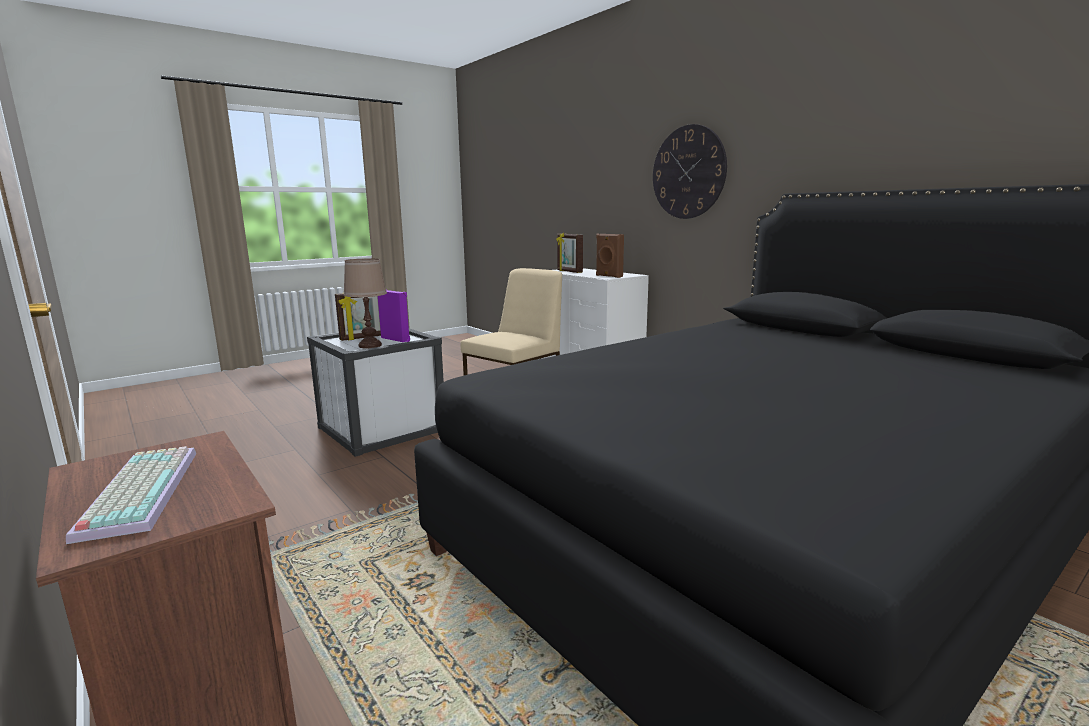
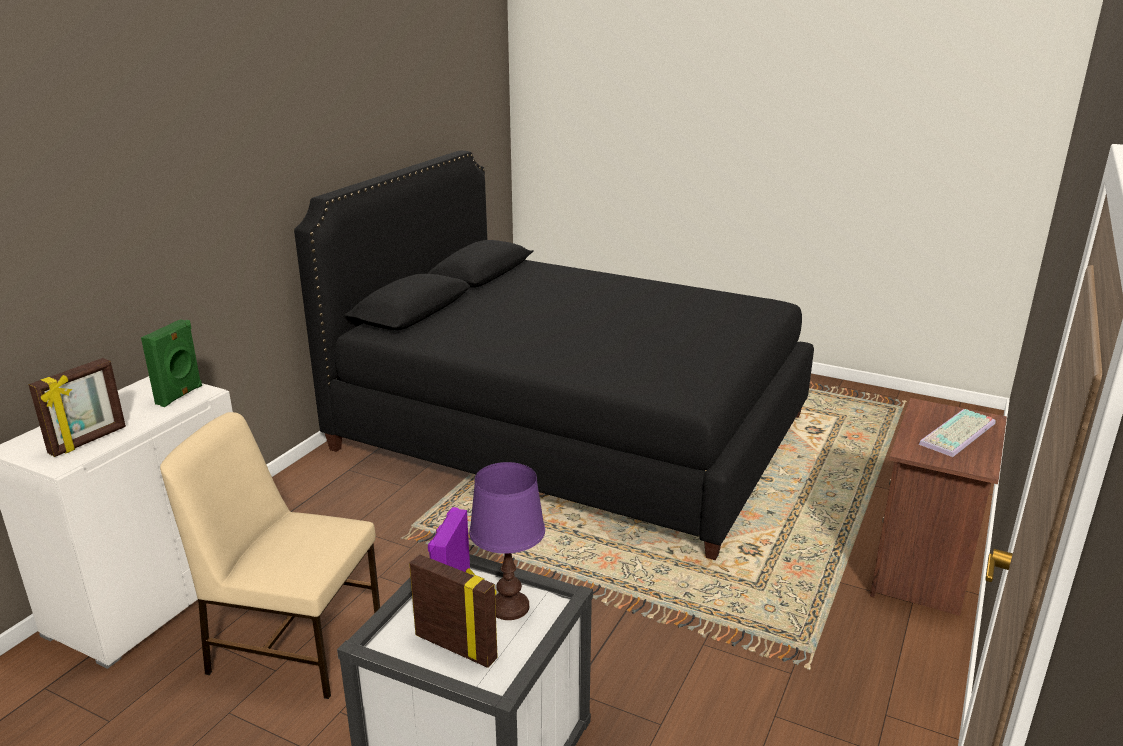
camera: 115 degrees left, 10 degrees up
brown table lamp [343,258,387,348] -> purple table lamp [469,462,545,620]
brown speaker [596,234,624,278] -> green speaker [141,319,202,407]
wall clock [653,124,727,219] -> none

